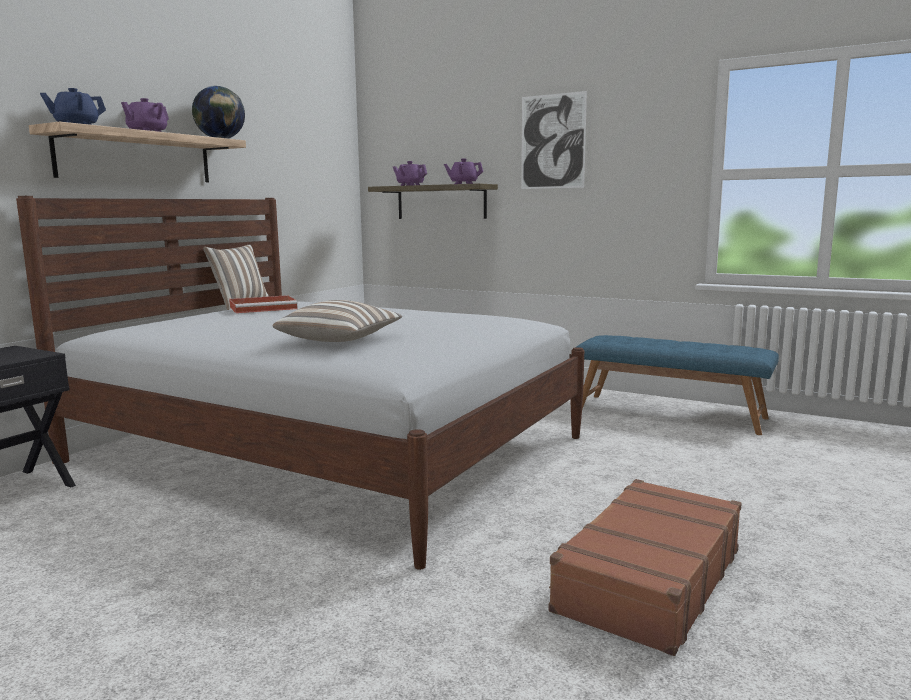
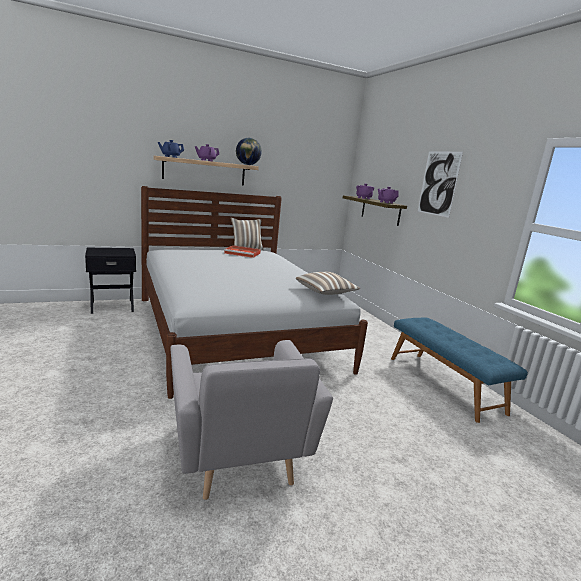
camera: 35 degrees right, 5 degrees up
pillow [273,300,403,342] -> pillow moved to [296,272,360,295]
brown suitcase [549,479,742,656] -> grey armchair [170,340,333,500]

